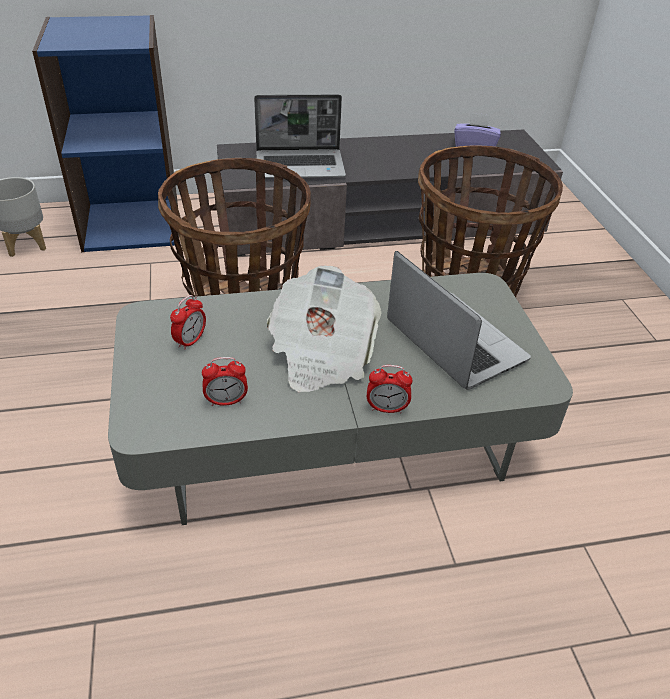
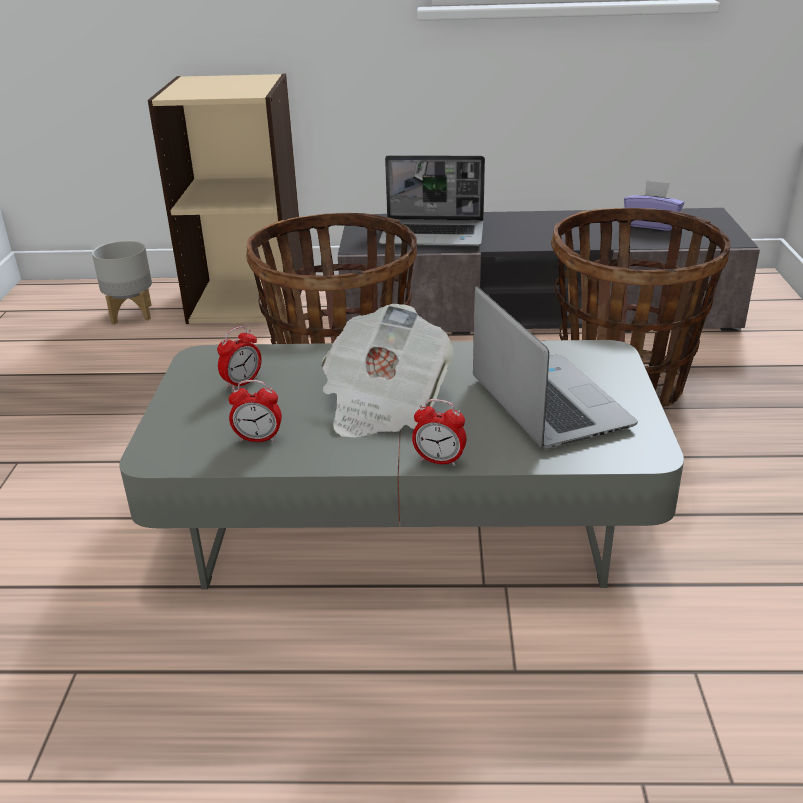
camera: 15 degrees right, 10 degrees down
blue bookcase [32,15,179,252] -> beige bookcase [148,74,303,324]

